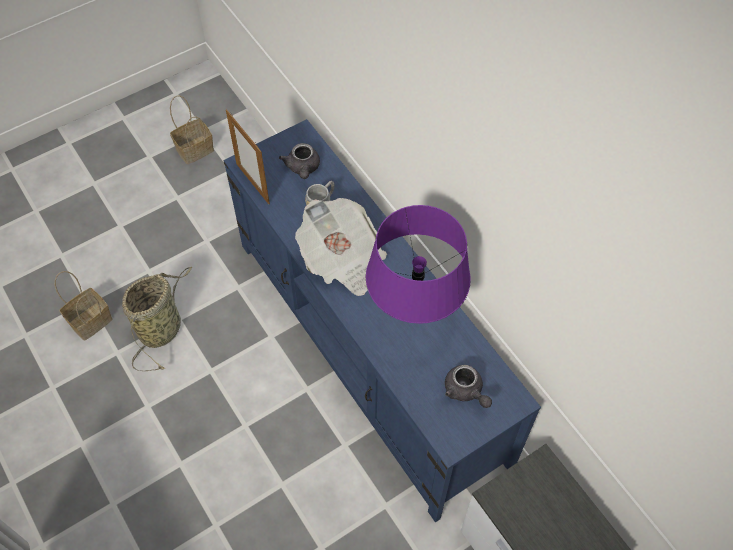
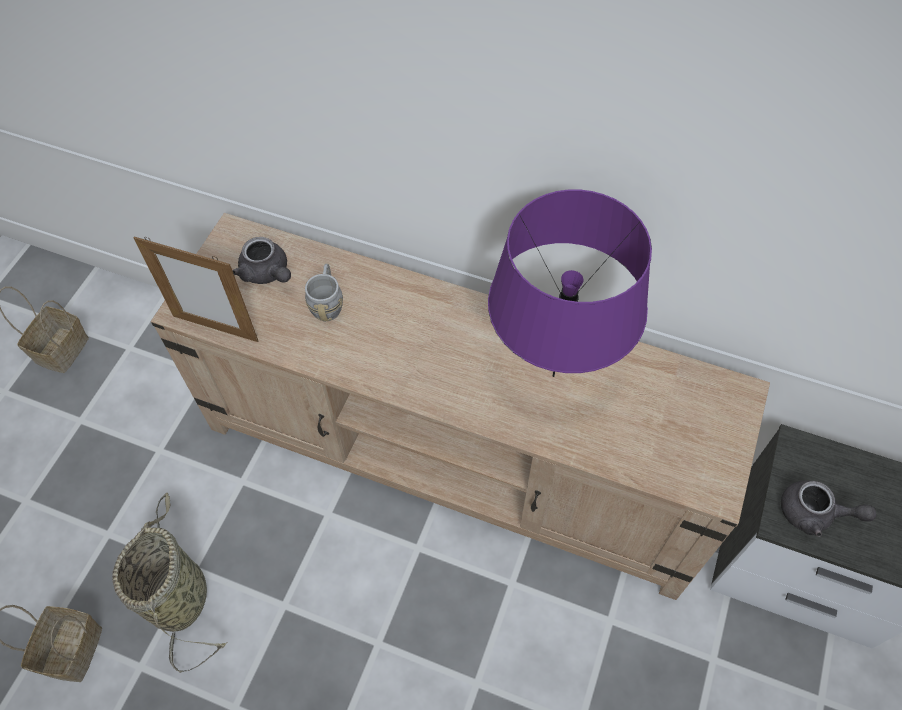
camera: 35 degrees left, 0 degrees up
blue tv stand [224,119,541,522] -> beige tv stand [151,213,770,600]
newspaper [295,198,387,296] -> none
grey teapot [445,365,492,408] -> grey teapot moved to [781,480,876,537]

